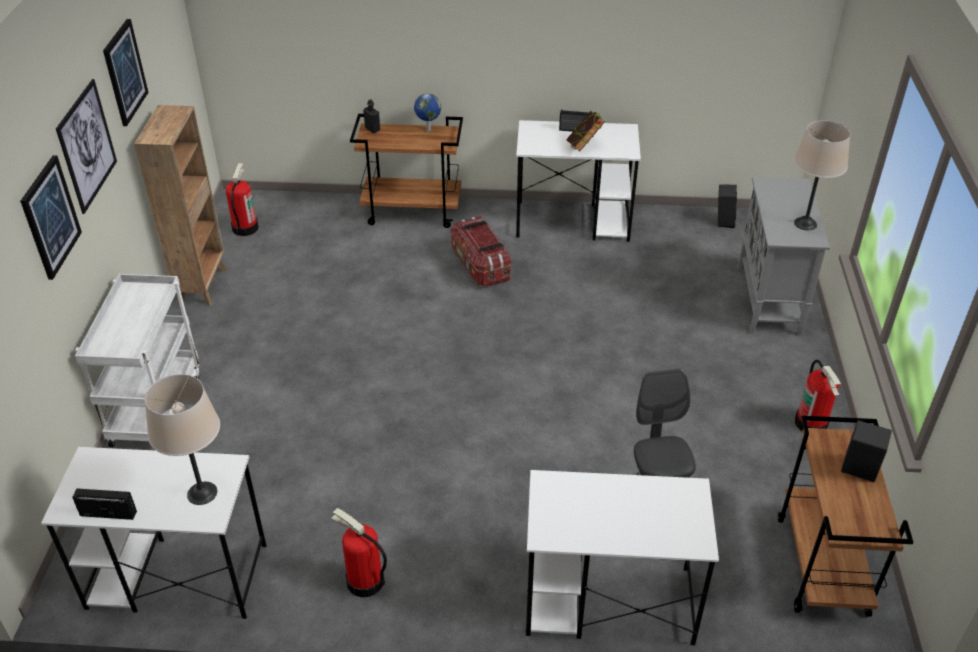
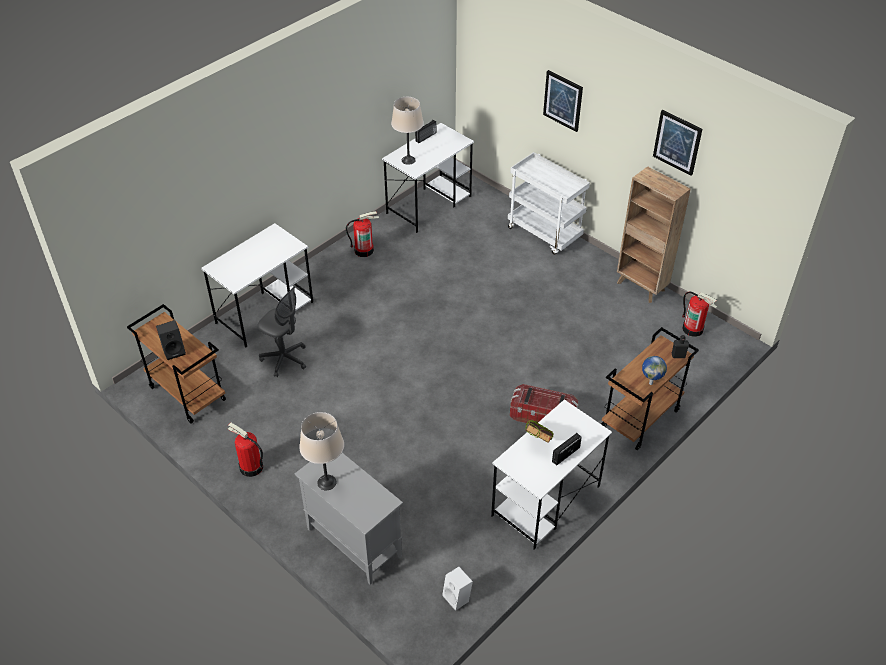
camera: 130 degrees right, 5 degrees up
picture [56,79,117,214] -> none
black speaker [718,185,737,228] -> white speaker [442,567,473,611]

